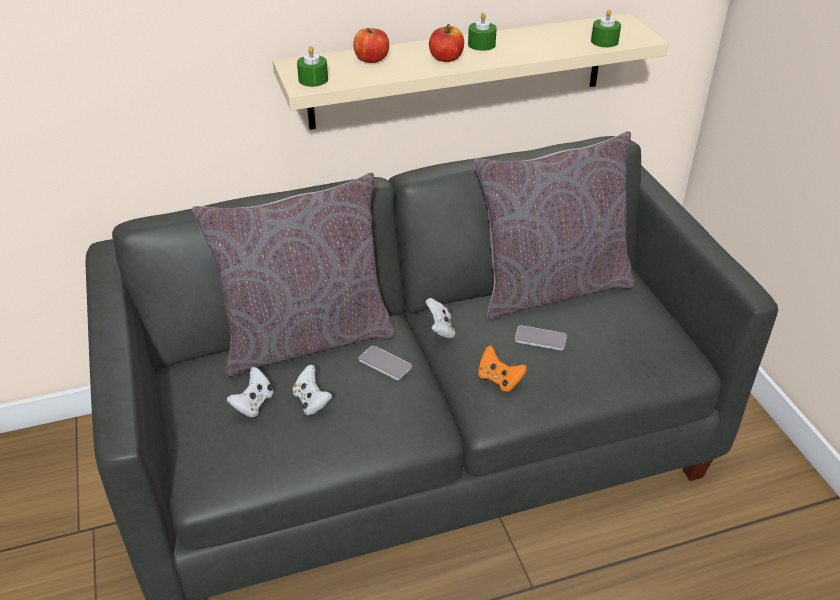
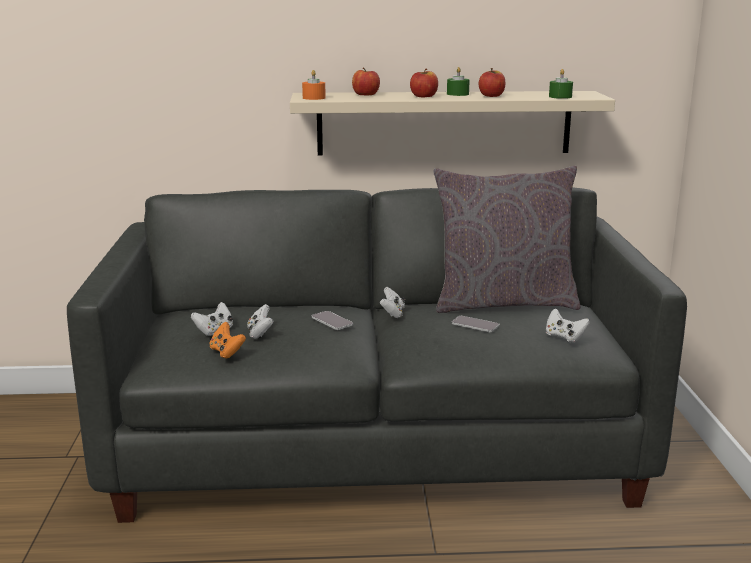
camera: 15 degrees right, 20 degrees down
grey pillow [192,172,396,377] -> none
green candle [297,46,328,87] -> orange candle [302,70,326,100]
orange game controller [478,345,527,392] -> orange game controller moved to [210,322,246,359]
none -> apple [479,68,505,97]
none -> white game controller [546,308,590,343]

